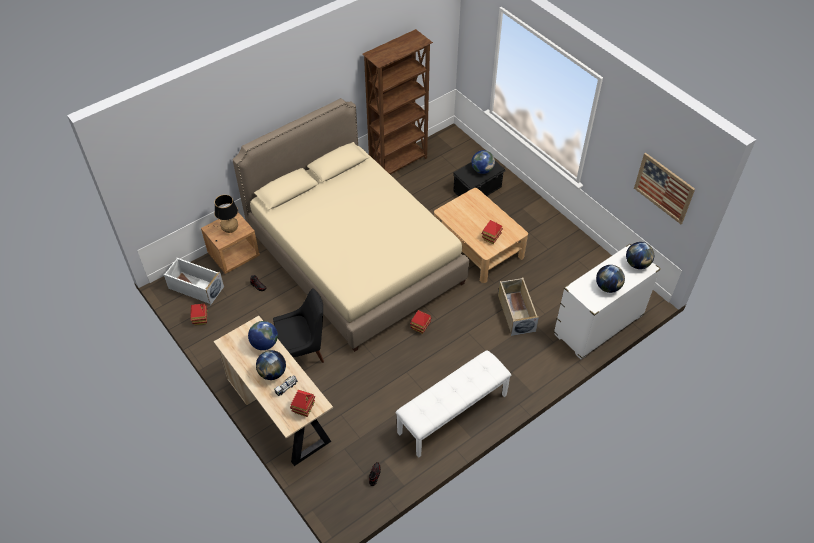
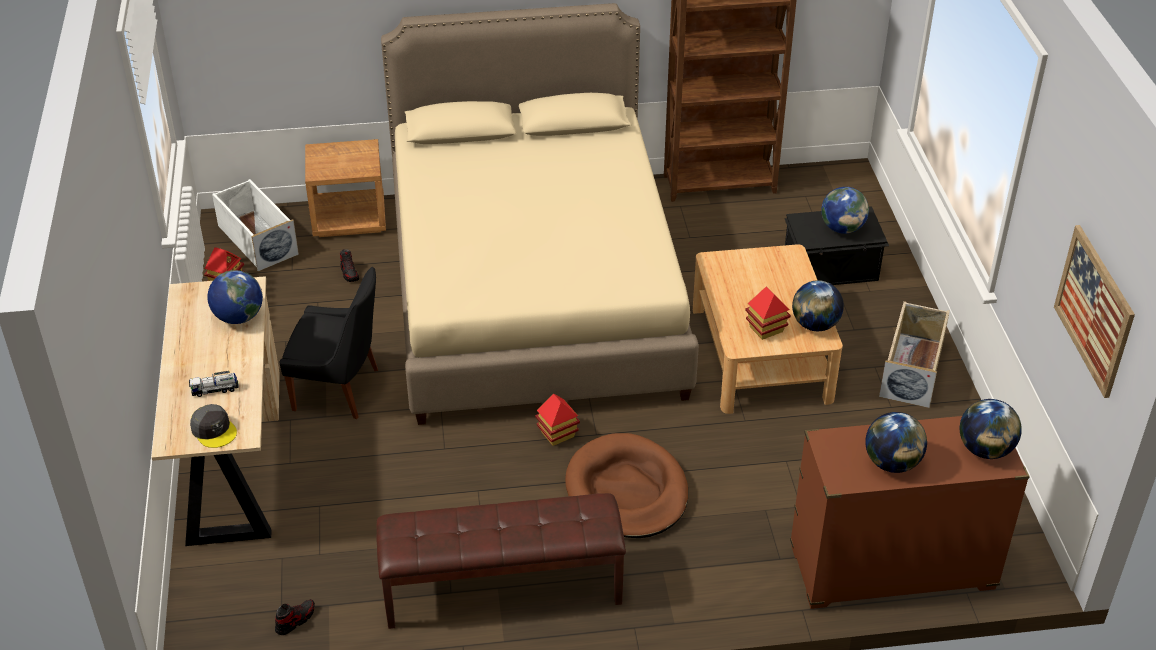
camera: 30 degrees right, 10 degrees down
table lamp [208,195,238,242] -> none
globe [256,350,286,380] -> globe moved to [792,280,844,331]
toy house [290,390,315,417] -> grey cap [190,404,237,448]
white bench [396,350,511,458] -> brown bench [376,493,626,629]
beige storage box [498,277,539,336] -> beige storage box moved to [879,301,950,408]
white dresser [554,244,661,359] -> brown dresser [790,416,1030,609]
none -> brown dog bed [565,433,688,538]

